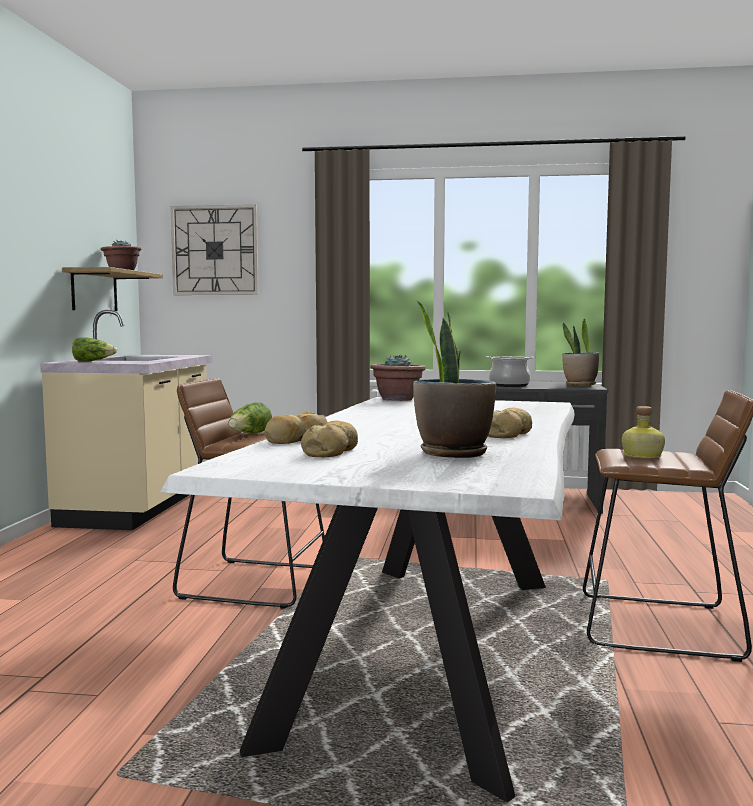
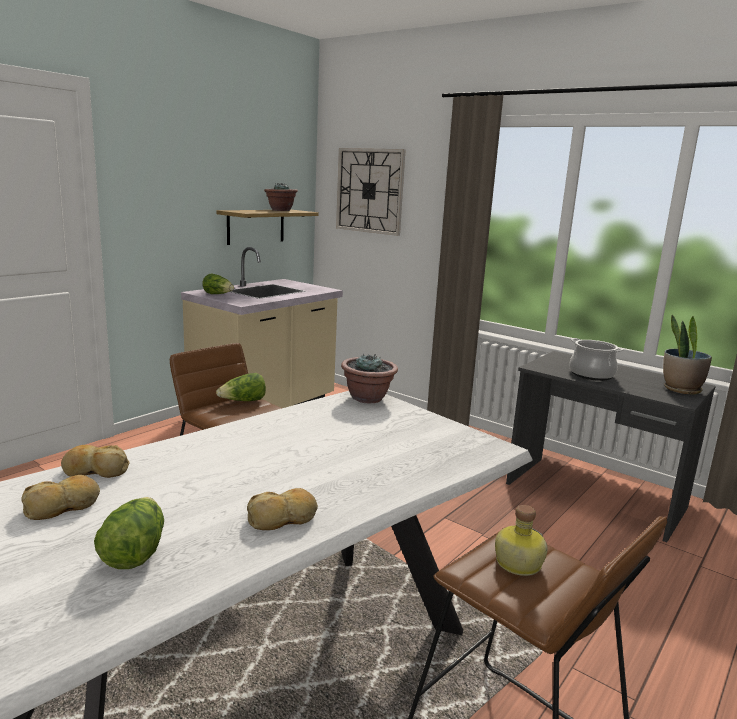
camera: 30 degrees right, 10 degrees up
potted plant [413,301,497,458] -> lettuce [94,497,164,569]

